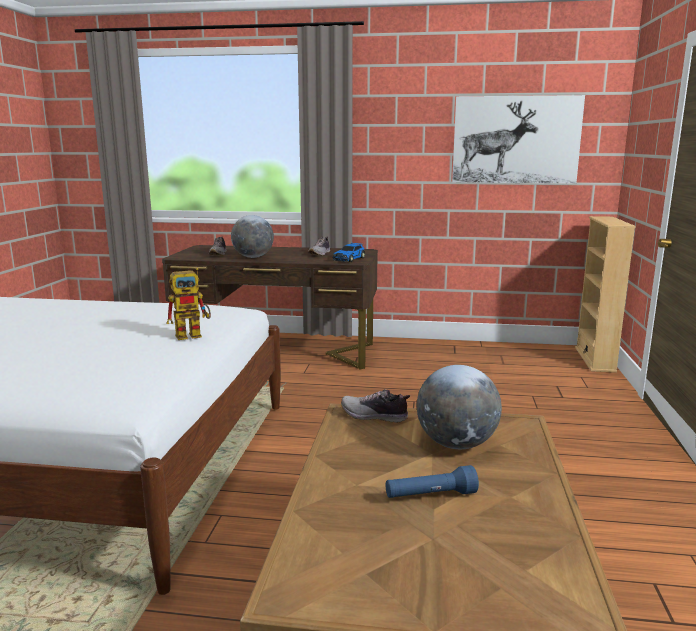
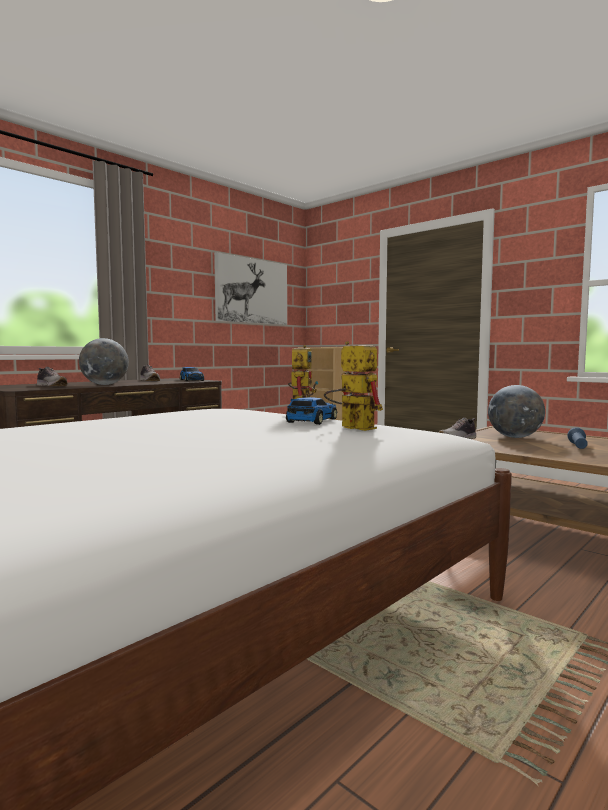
camera: 55 degrees left, 10 degrees down
none -> toy car [286,397,338,425]
none -> toy robot [324,341,383,431]

